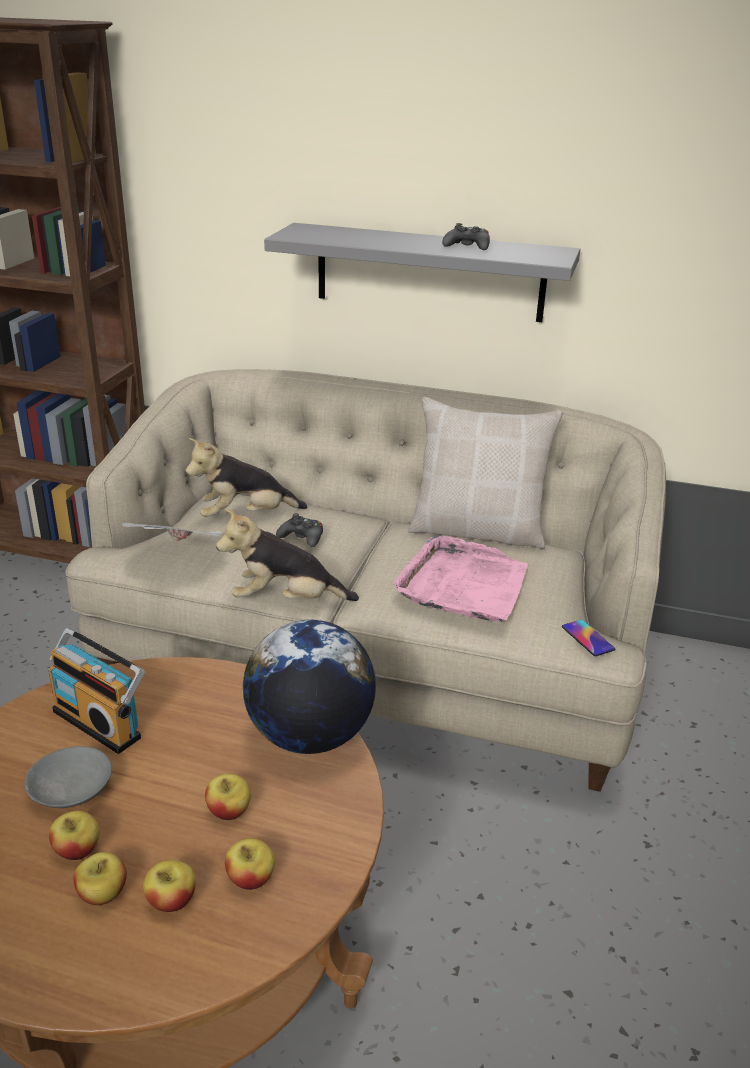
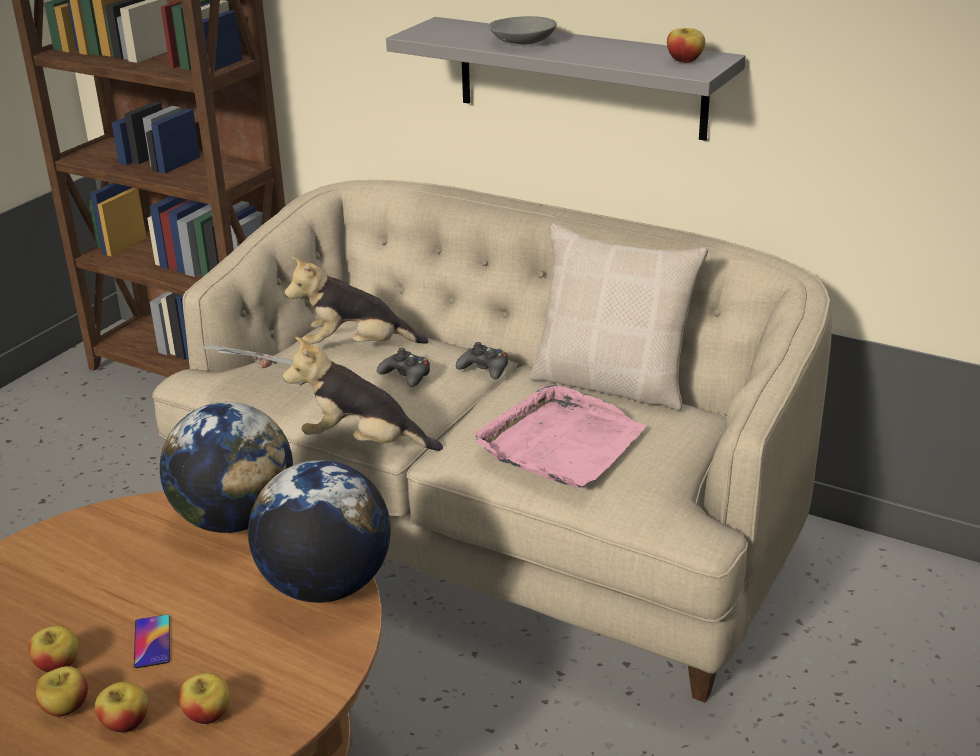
camera: 15 degrees right, 0 degrees up
grey bowl [25,746,112,808] -> grey bowl moved to [489,16,557,44]
radio [49,628,145,754] -> none
apple [205,773,251,820] -> apple moved to [667,28,705,63]
black game controller [442,223,490,250] -> black game controller moved to [456,342,508,380]
phone [562,620,615,656] -> phone moved to [134,615,170,668]
none -> globe [160,402,293,533]

